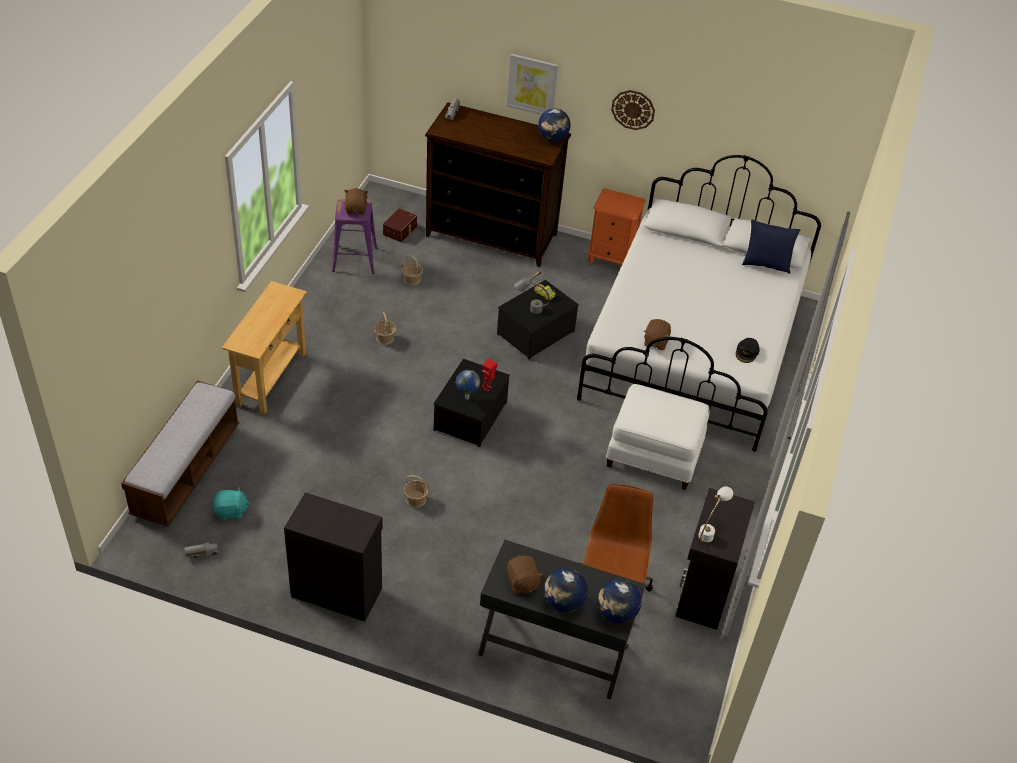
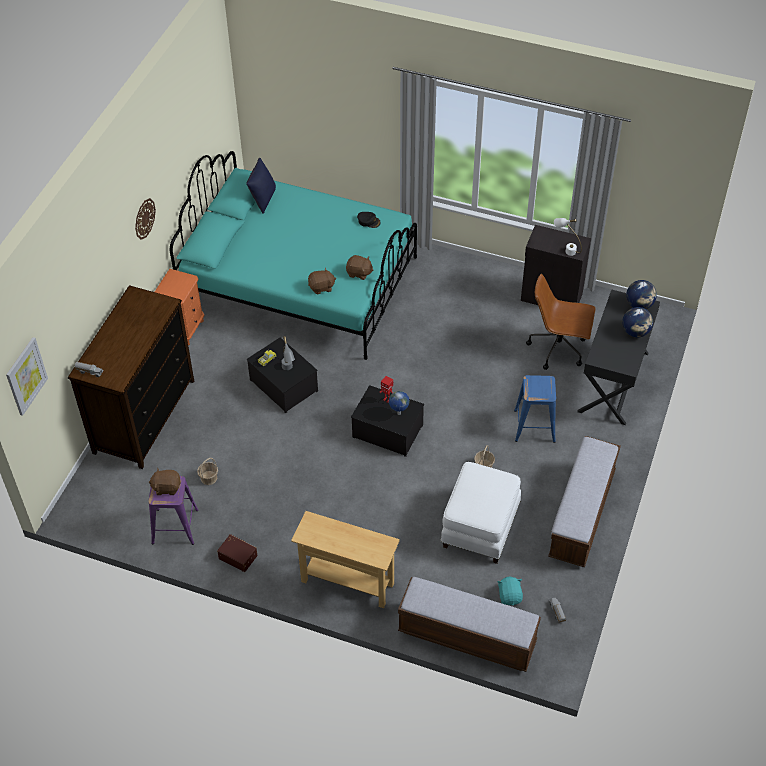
camera: 85 degrees left, 5 degrees up
black cabinet [284,492,383,622] -> bench [548,436,621,567]
basket [374,312,396,345] -> none
brown storage box [383,208,417,242] -> brown storage box moved to [217,534,258,572]
picture [507,54,558,115] -> picture moved to [6,337,48,416]
brown plush toy [507,555,543,594] -> brown plush toy moved to [308,268,336,294]
globe [538,108,571,141] -> none
white bed [577,155,821,452] -> turquoise bed [170,151,417,360]
white ottoman [606,384,710,490] -> white ottoman moved to [440,462,521,564]
none -> blue stool [514,375,556,443]

